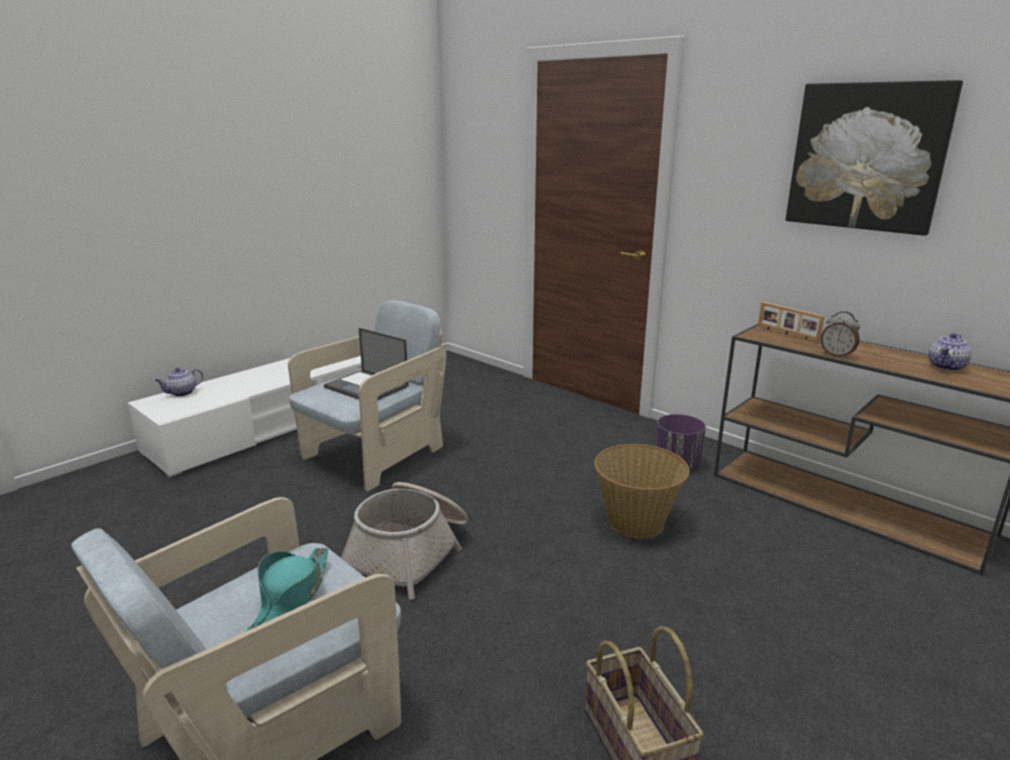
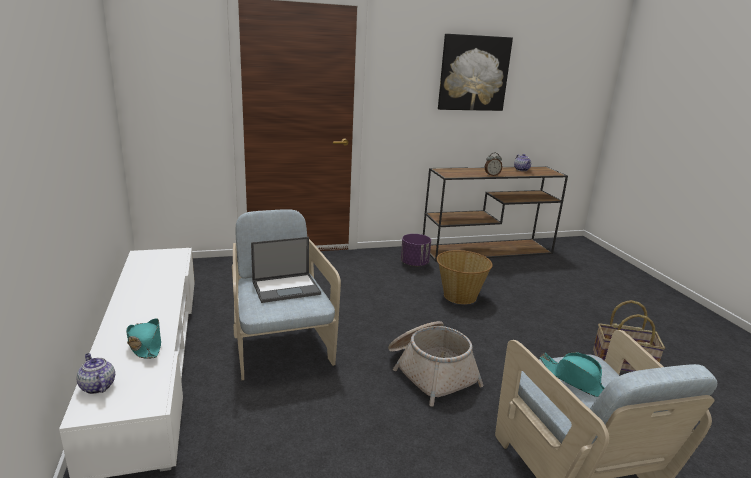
camera: 60 degrees left, 0 degrees up
teapot [155,368,203,397] -> teapot turned 150 degrees clockwise [76,353,115,394]
picture frame [758,302,824,343] -> none
none -> turquoise hat [126,318,161,359]

